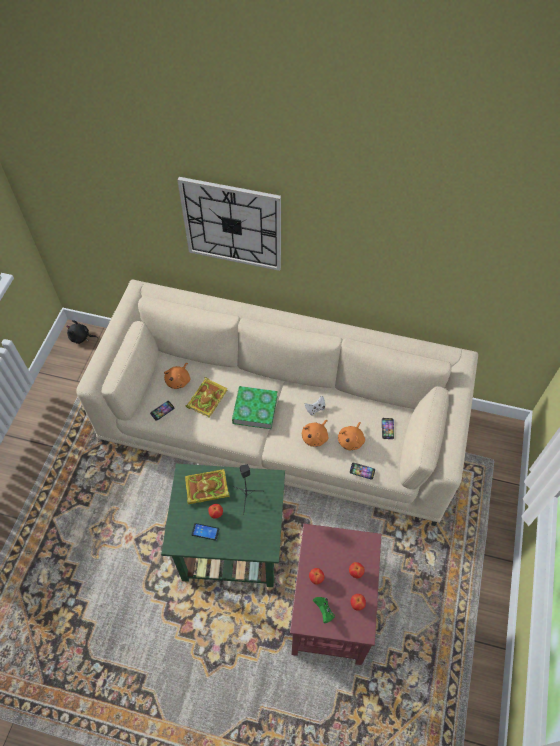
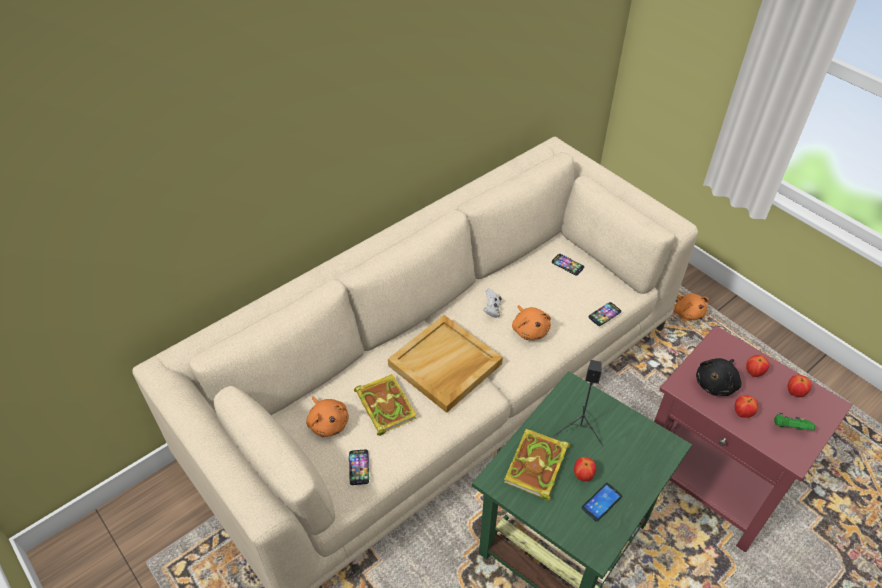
camera: 55 degrees left, 10 degrees down
black plush toy [66,320,98,344] -> black plush toy moved to [696,358,742,396]
wall clock [177,177,281,271] -> none
book [232,386,278,429] -> beige tray [388,315,503,413]
orange plush toy [338,422,365,450] -> orange plush toy moved to [675,293,709,320]

